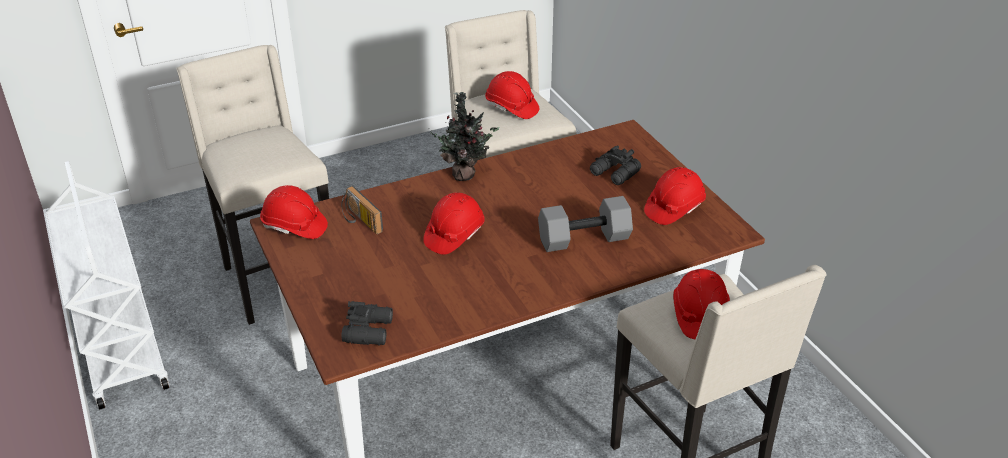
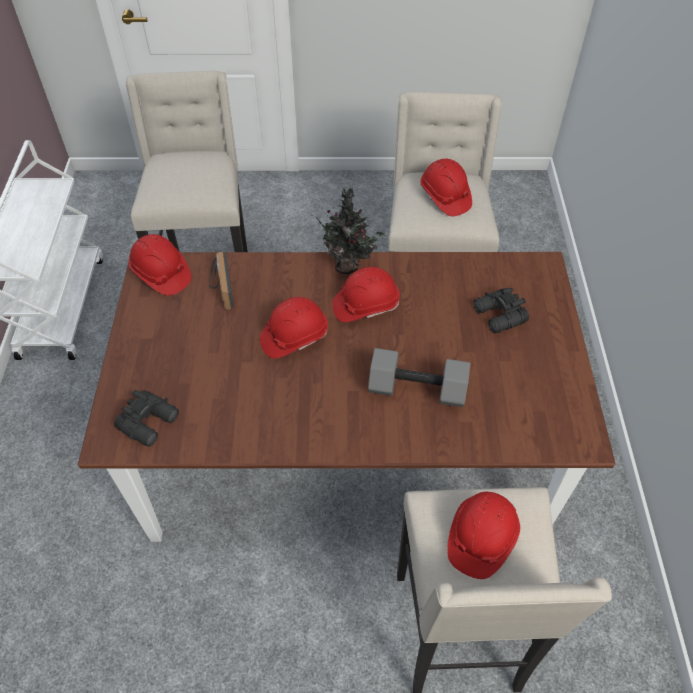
camera: 25 degrees right, 15 degrees up
red hard hat [644,167,706,225] -> red hard hat moved to [332,267,400,322]

